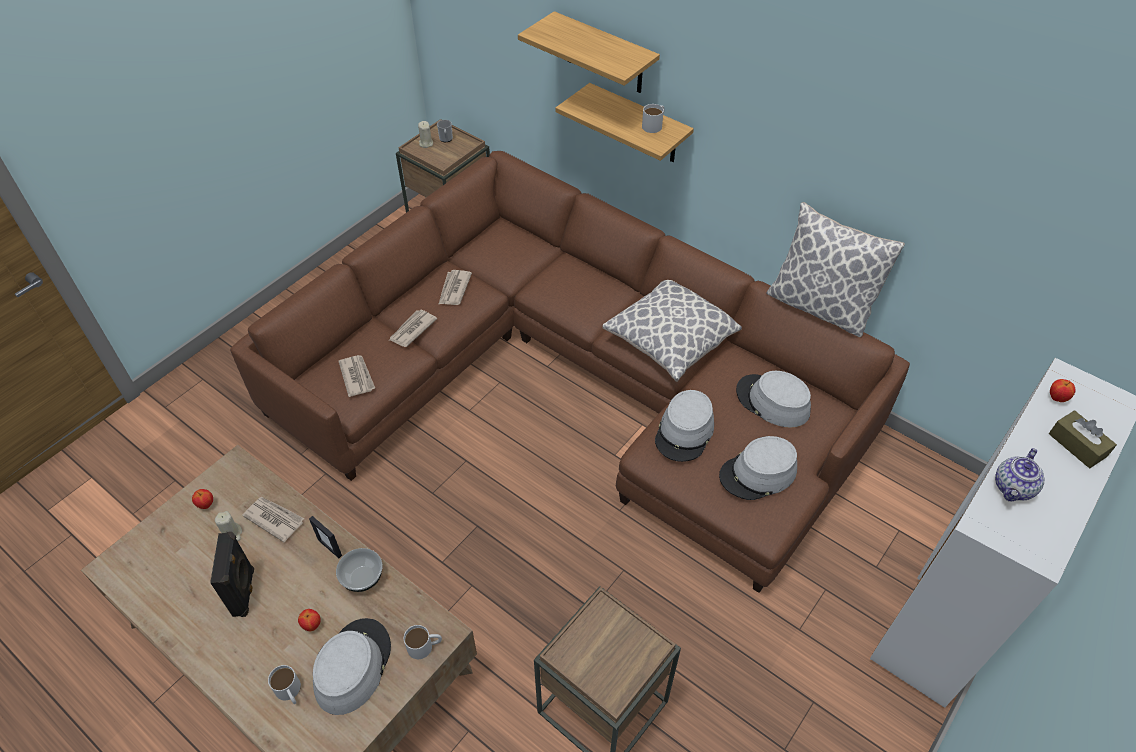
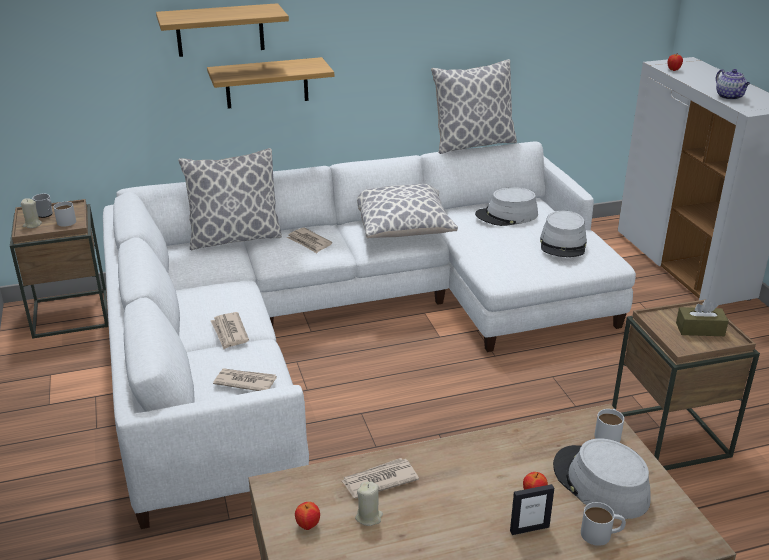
camera: 55 degrees left, 20 degrees down
black speaker [210,531,254,617] -> none
brown sofa [230,151,910,593] -> white sofa [103,141,636,529]
picture frame [309,516,342,558] -> picture frame moved to [510,484,554,535]
bowl [336,548,383,592] -> none
newspaper [438,270,472,305] -> newspaper moved to [287,227,332,253]
white mug [642,104,665,133] -> white mug moved to [53,202,76,227]
grey hat [655,390,714,462] -> none
brown tissue box [1049,410,1117,468] -> brown tissue box moved to [676,299,728,336]
none -> pillow [178,148,282,250]

